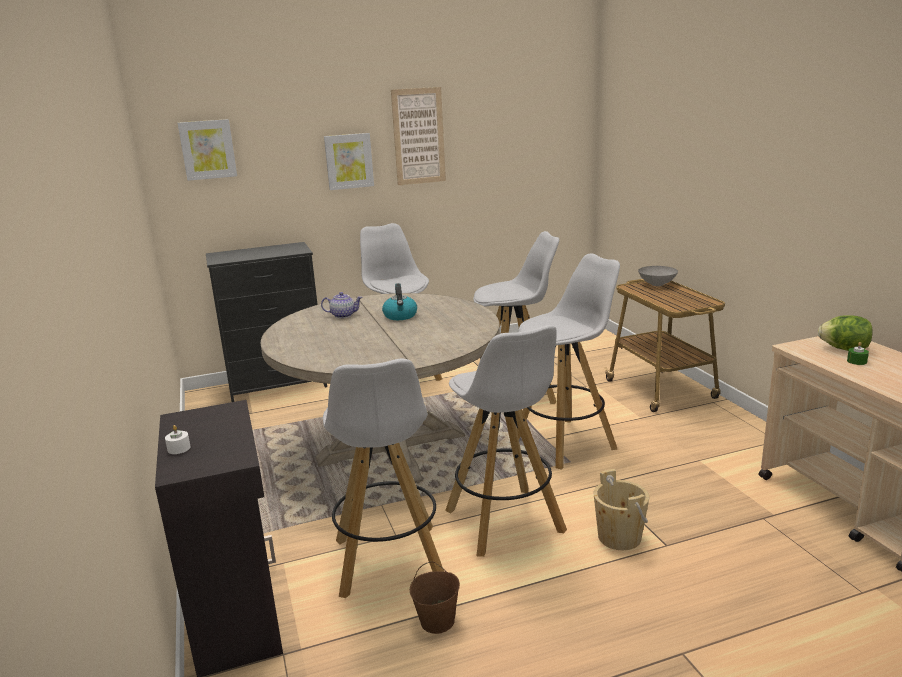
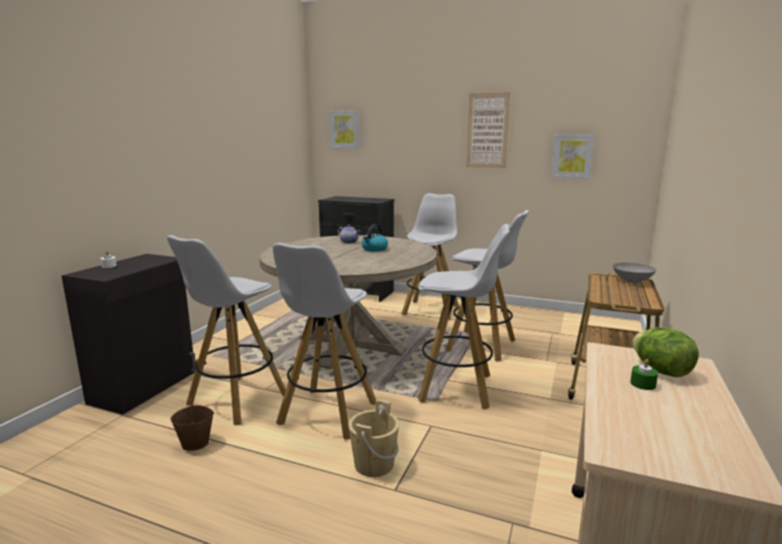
camera: 40 degrees right, 5 degrees down
picture [324,133,374,190] -> picture moved to [551,134,594,179]

